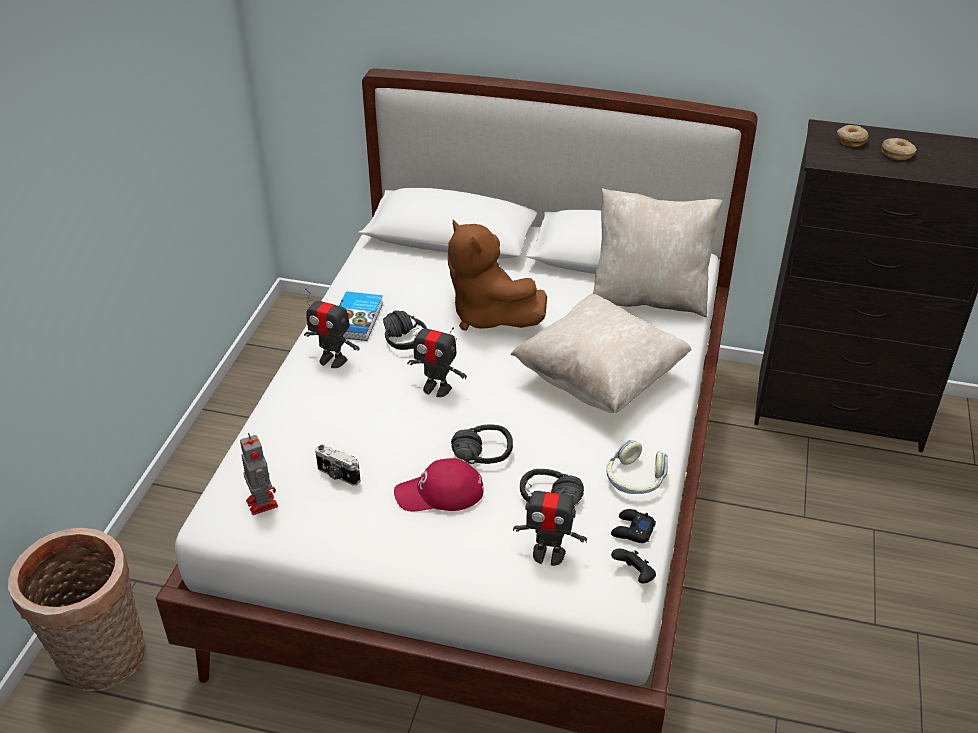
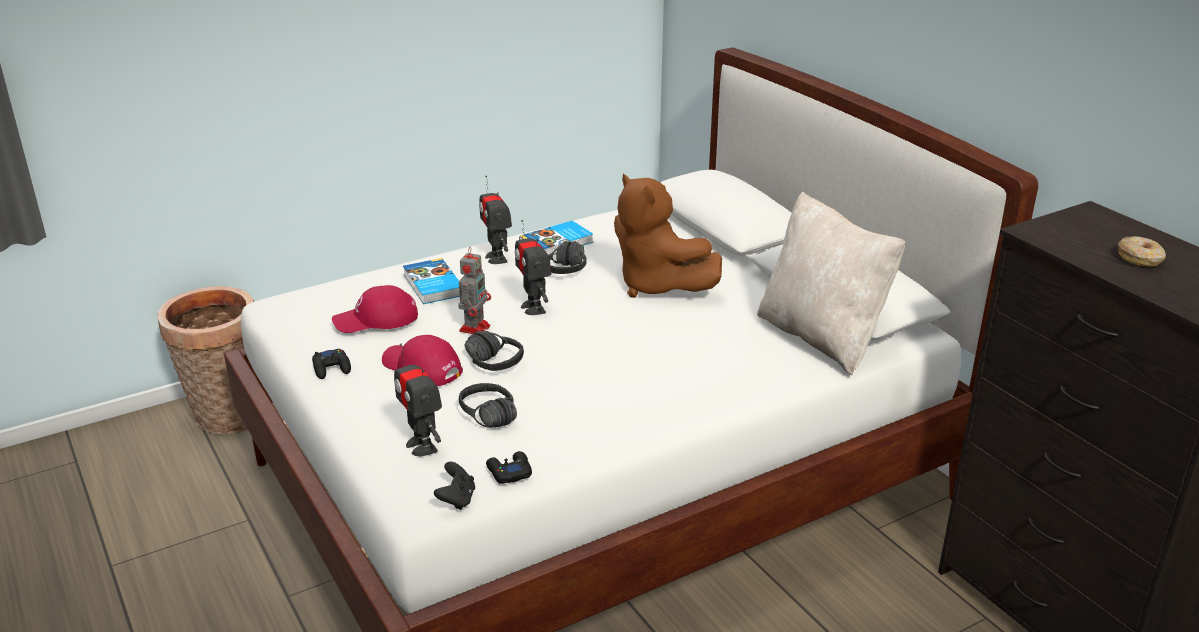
camera: 45 degrees right, 10 degrees down
toy robot [240,433,278,515] -> toy robot moved to [458,247,491,334]
camera [315,444,360,486] -> red cap [332,285,418,333]
brown plush toy [448,220,547,331] -> brown plush toy turned 45 degrees counterclockwise [614,174,722,298]
beige pillow [510,294,692,413] -> none
headphones [606,440,668,494] -> none
donut [837,125,869,147] -> none
none -> black game controller [312,349,351,379]
none -> book [403,258,460,304]

